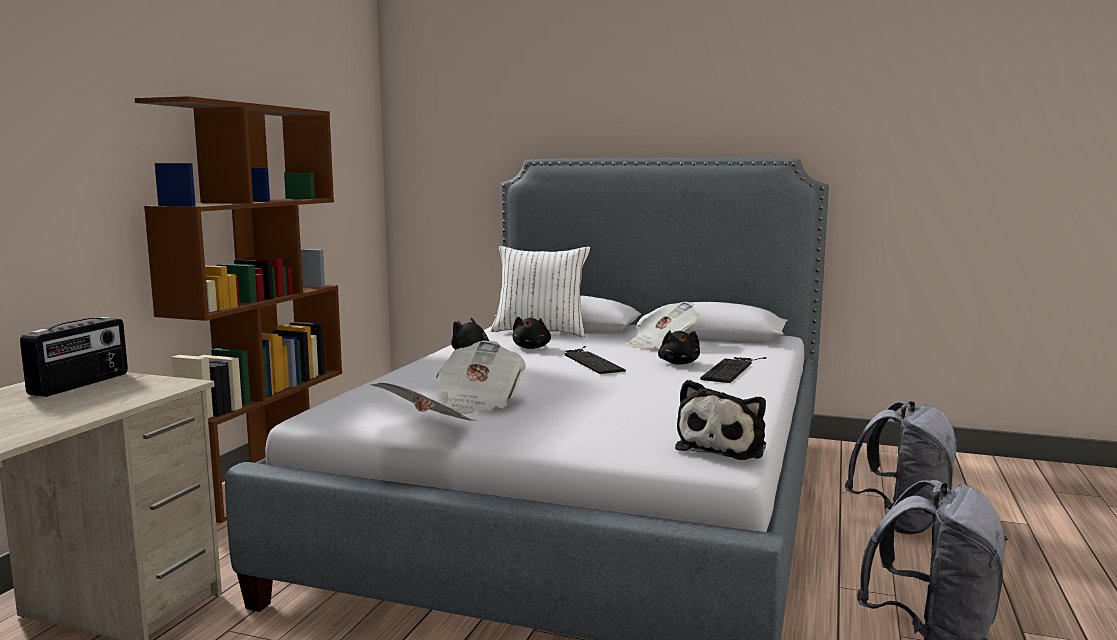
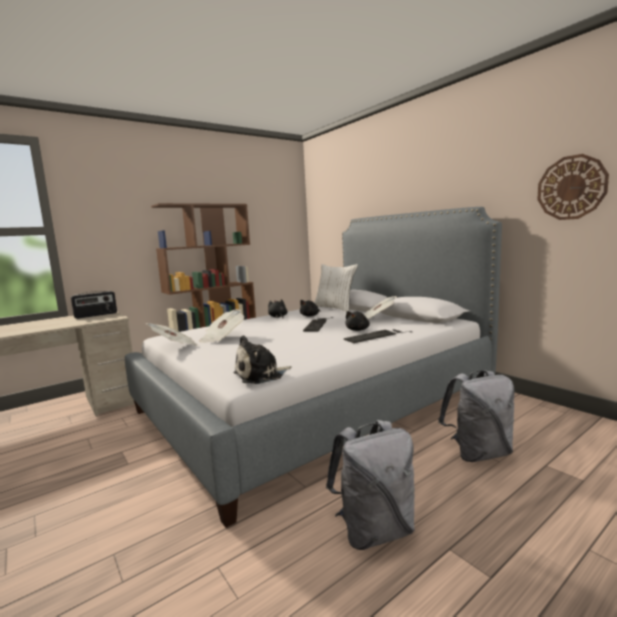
camera: 35 degrees right, 0 degrees up
none -> wall clock [537,154,609,220]

